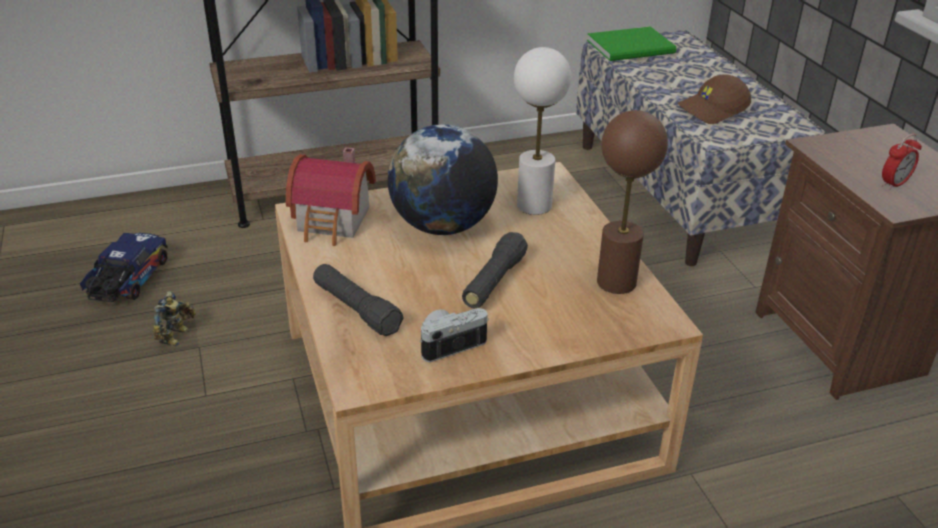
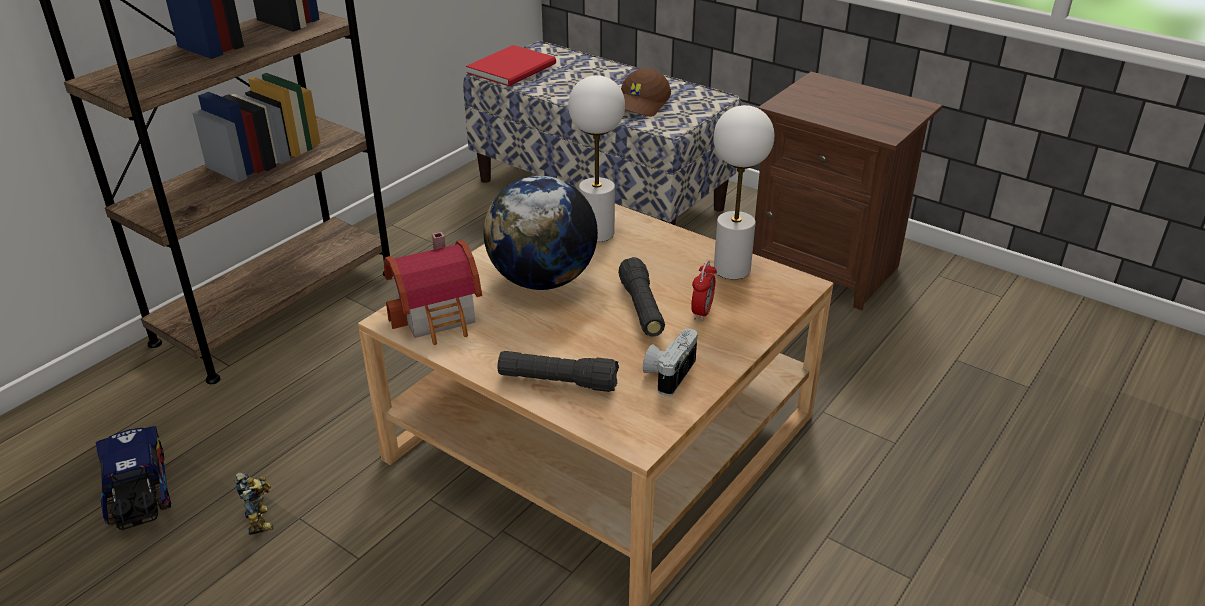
camera: 35 degrees left, 0 degrees up
green book [587,26,676,61] -> red book [466,45,556,86]
brown table lamp [597,110,668,294] -> white table lamp [713,105,774,279]
alarm clock [882,134,922,190] -> alarm clock moved to [691,260,717,321]

